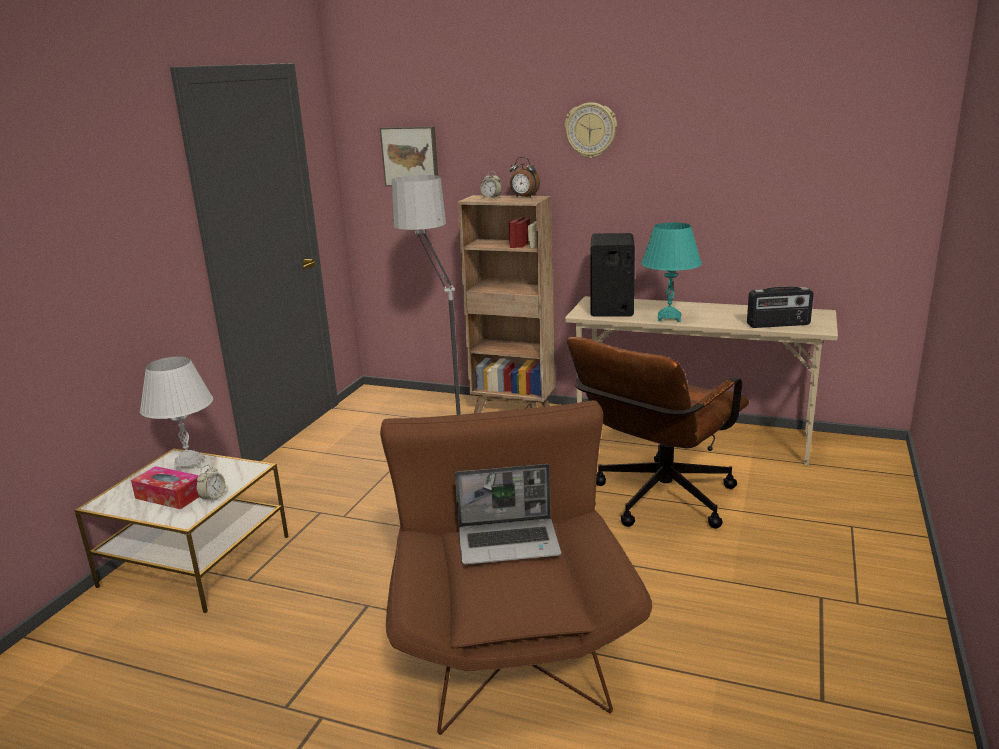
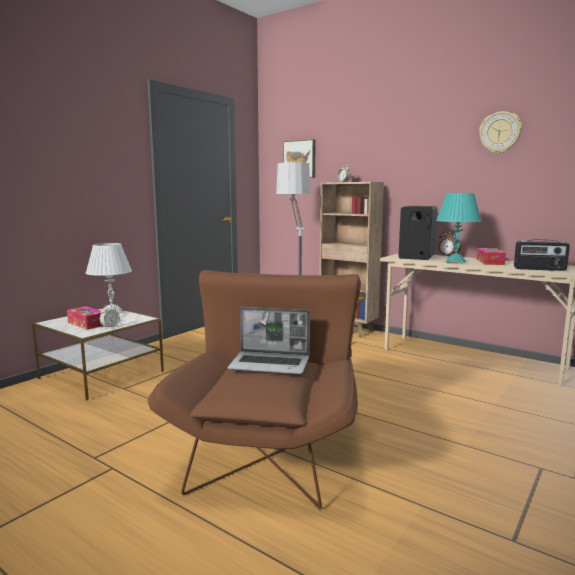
camera: 15 degrees right, 10 degrees down
alarm clock [510,157,540,198] -> alarm clock moved to [438,228,461,256]
wall clock [564,102,617,159] -> wall clock moved to [479,111,522,154]
brown office chair [567,337,749,529] -> none
none -> tissue box [477,248,506,265]

